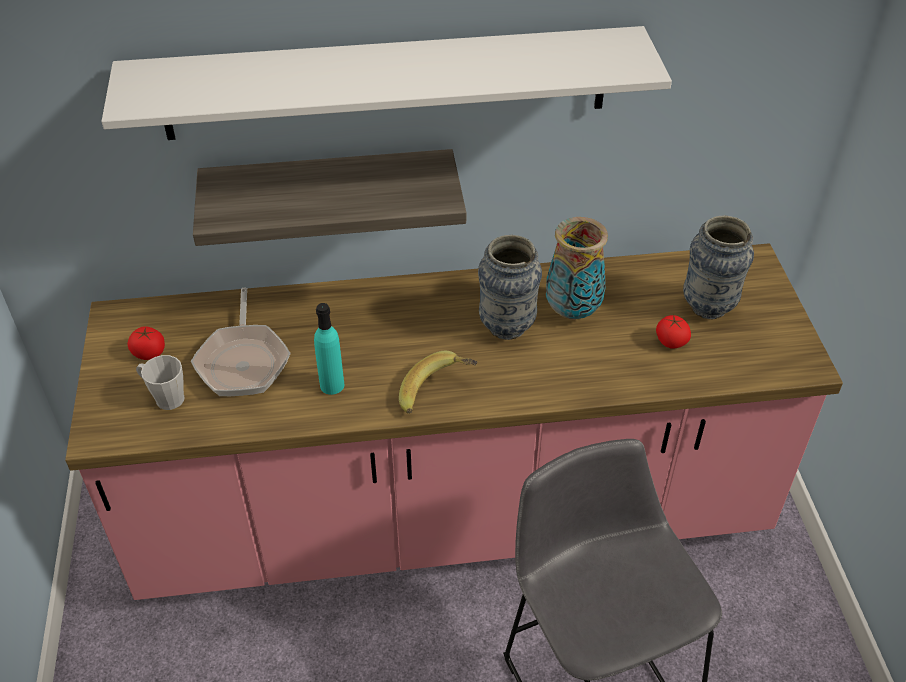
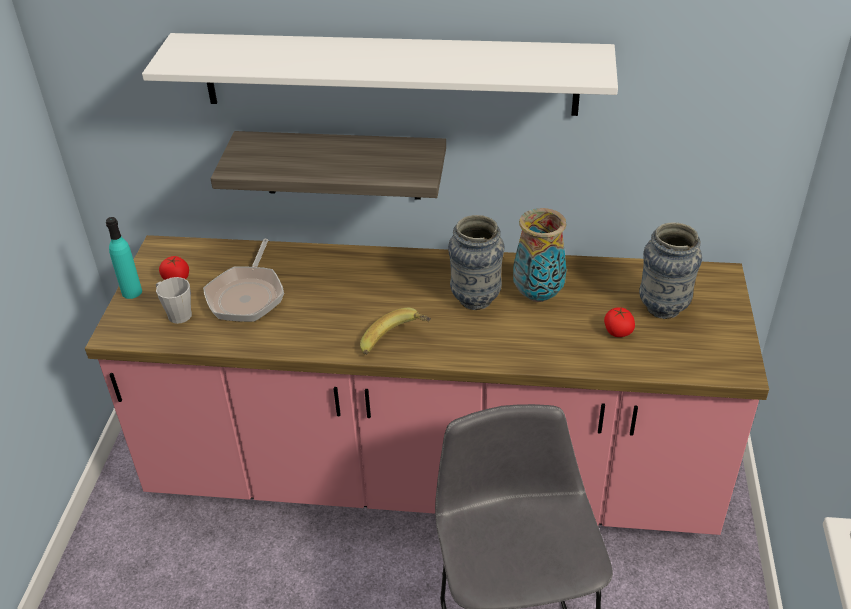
camera: 15 degrees right, 5 degrees down
turquoise bottle [314,303,344,395] -> turquoise bottle moved to [106,217,142,299]

